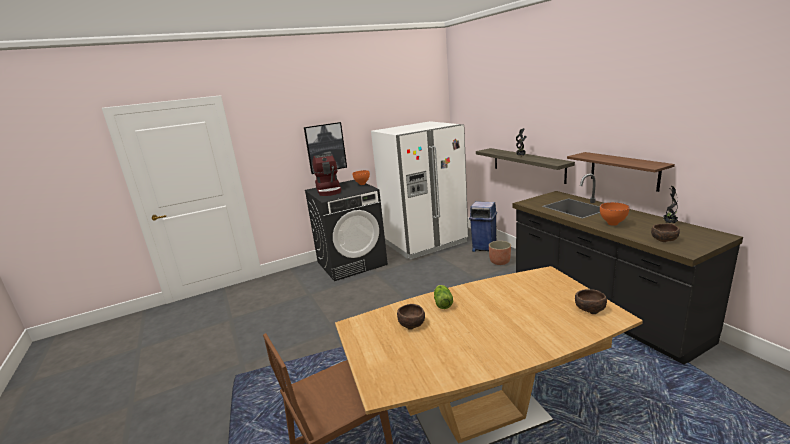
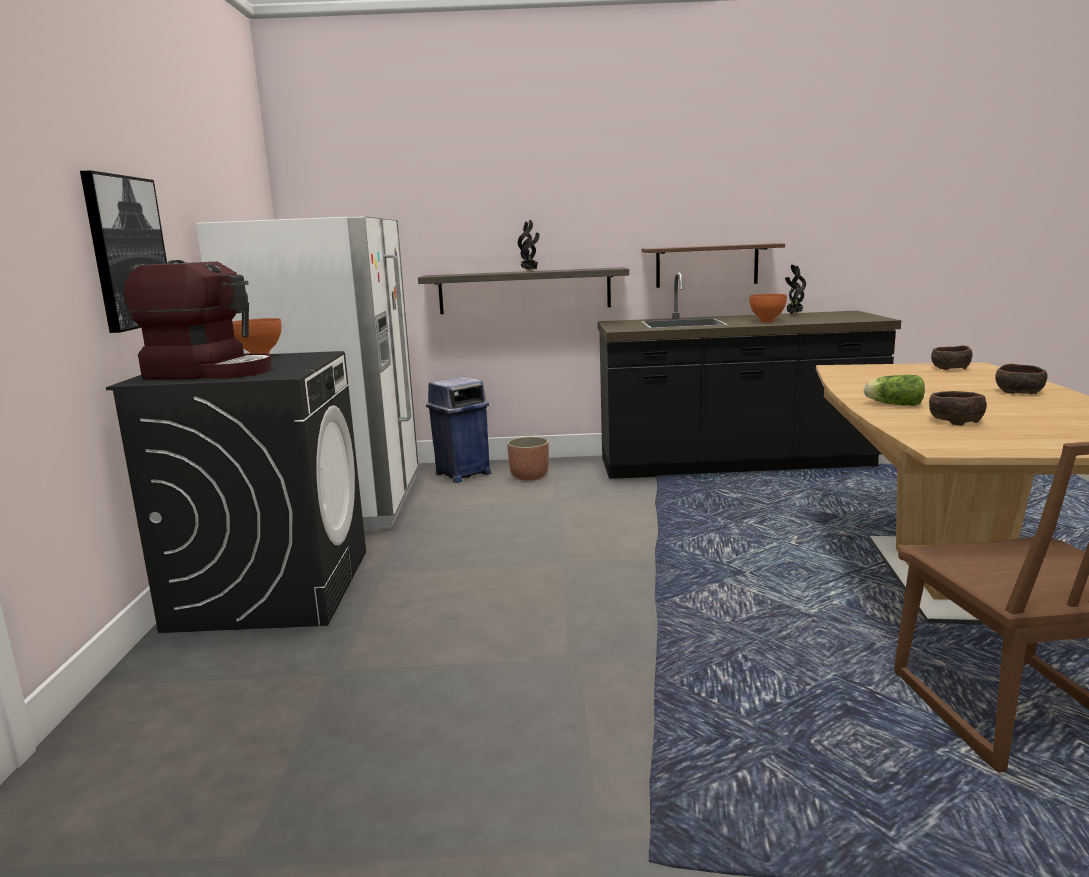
camera: 65 degrees left, 5 degrees down
brown bowl [651,223,680,242] -> brown bowl moved to [995,364,1048,394]

